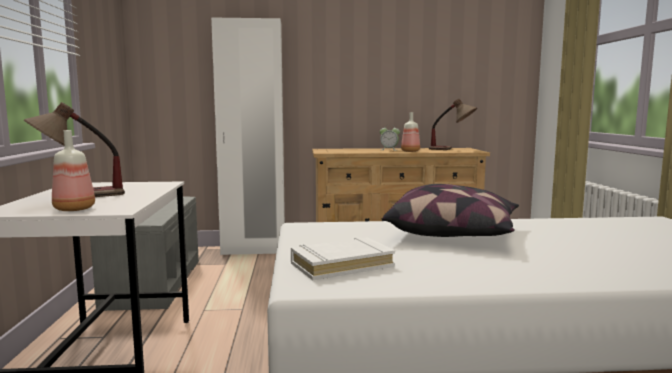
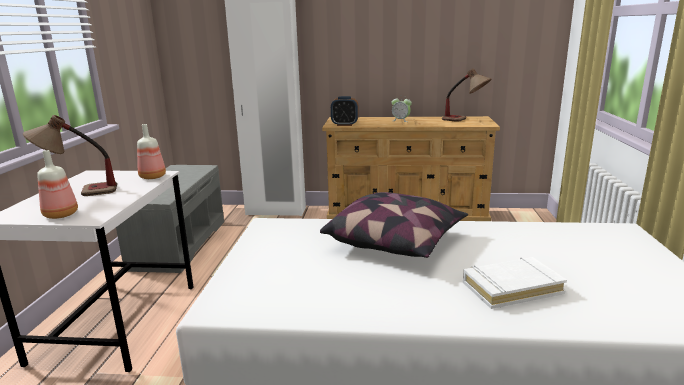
camera: 10 degrees right, 10 degrees up
white book [291,238,395,280] -> white book moved to [463,257,567,309]
bottle [401,112,420,152] -> bottle moved to [137,124,166,179]
none -> alarm clock [331,96,359,126]

